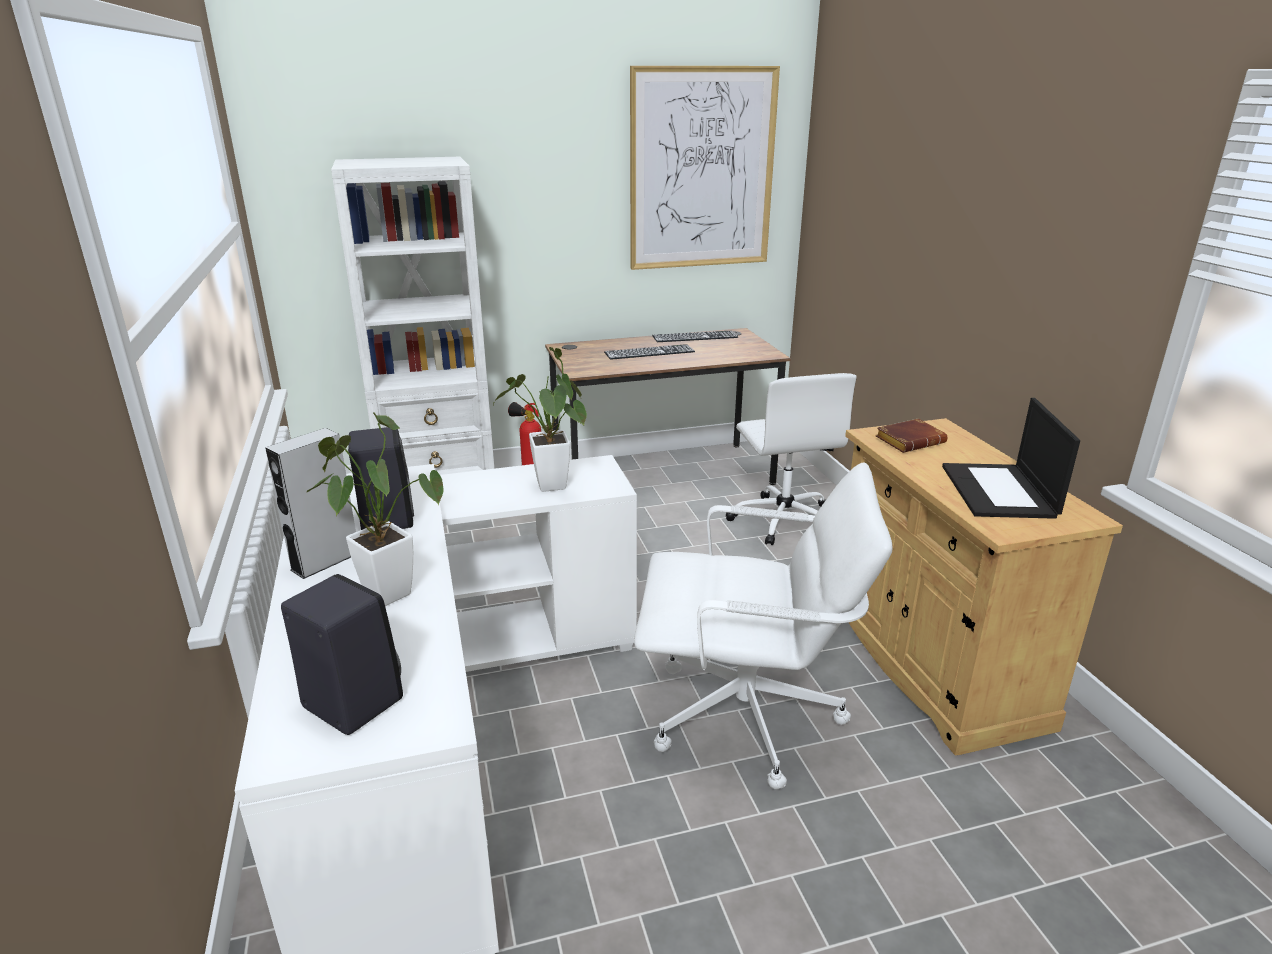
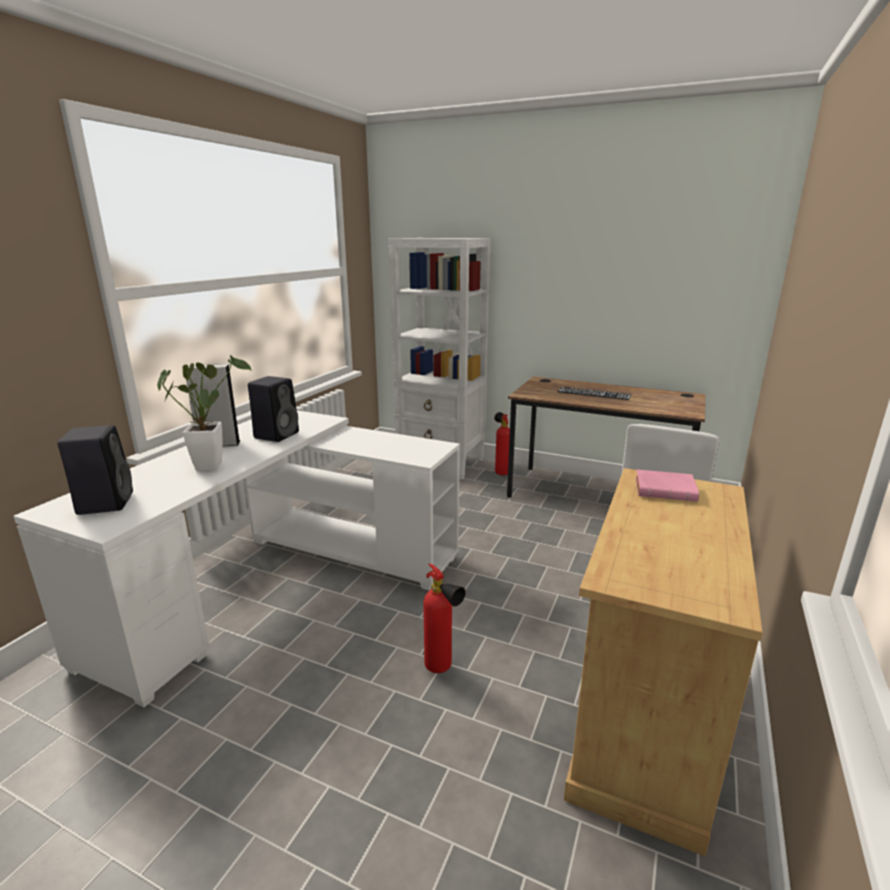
camera: 40 degrees right, 5 degrees down
potted plant [493,347,587,492] -> none
picture [630,66,780,270] -> none
white office chair [634,462,892,789] -> fire extinguisher [423,564,466,673]
keyboard [652,331,738,342] -> none
brown book [876,419,947,453] -> pink book [635,470,699,502]
laptop [942,398,1080,519] -> none

